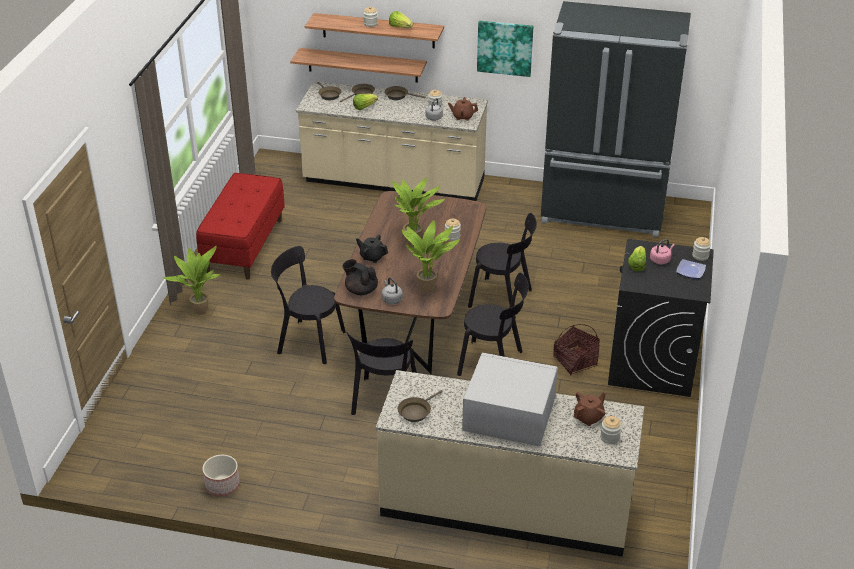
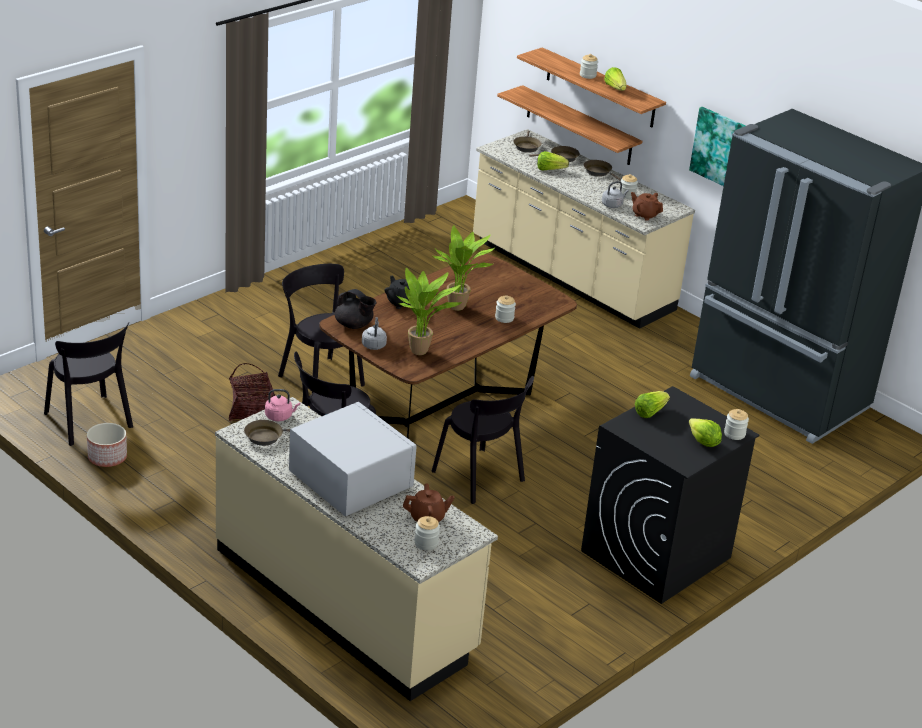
camera: 30 degrees right, 5 degrees down
potted plant [163,246,221,315] -> none
red bench [196,173,285,280] -> none
black teapot [342,259,378,295] -> black teapot turned 150 degrees clockwise [335,289,376,329]
black chair [468,213,537,319] -> black chair moved to [44,322,133,446]
basket [553,324,600,376] -> basket moved to [229,363,275,421]
pink kettle [650,239,675,264] -> pink kettle moved to [265,389,300,421]
plate [676,259,706,279] -> lettuce [689,418,722,447]

